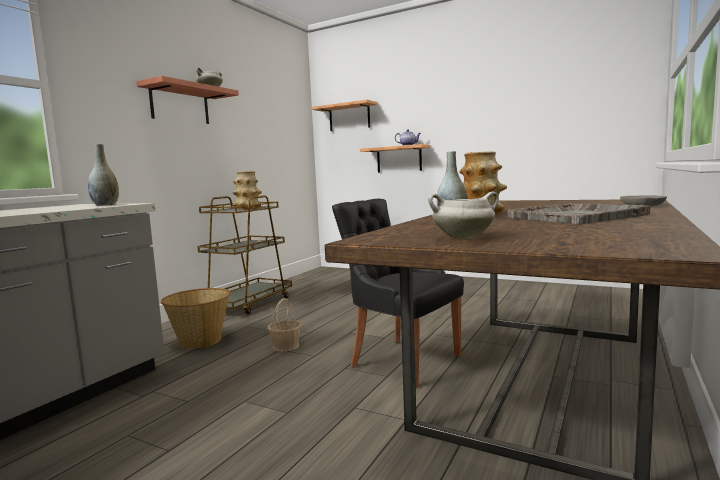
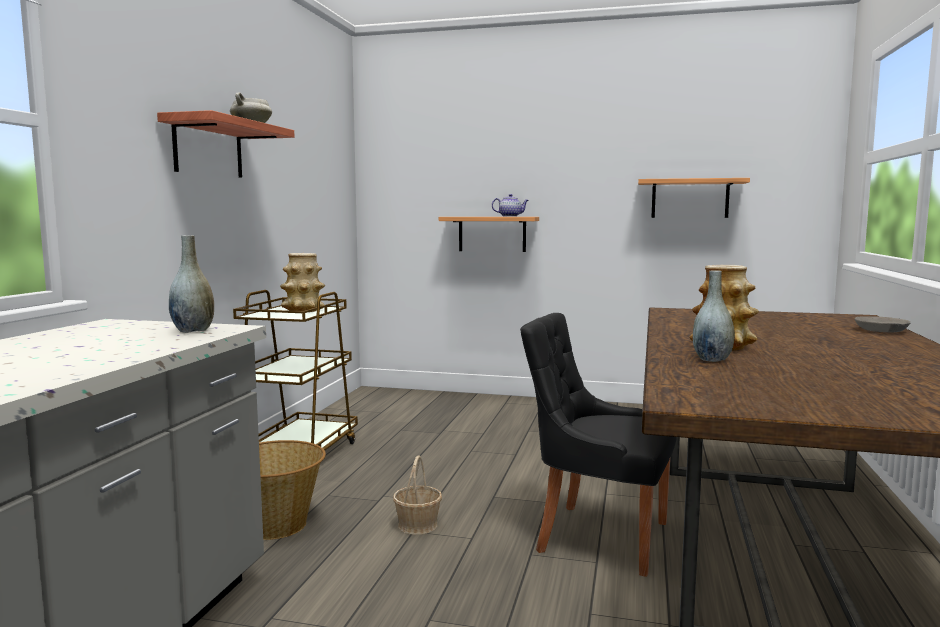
camera: 15 degrees left, 0 degrees up
shelf [311,100,377,131] -> shelf moved to [638,178,750,218]
white cooking pot [428,192,498,239] -> none
grey tray [507,203,650,224] -> none

